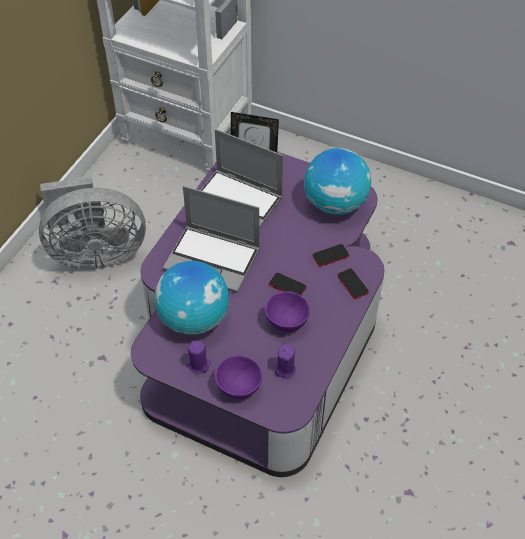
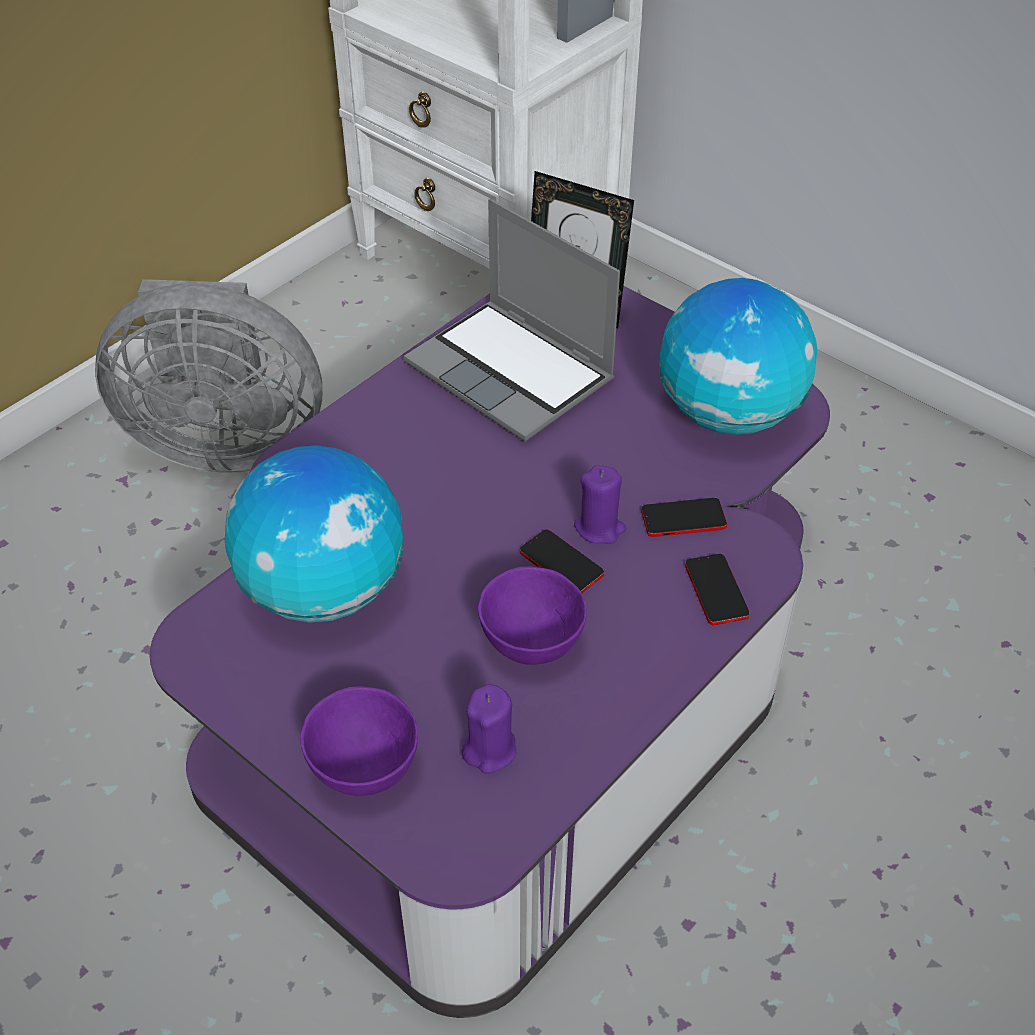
camera: 15 degrees right, 5 degrees down
laptop [163,186,260,293] -> none
purple candle [187,341,211,374] -> purple candle moved to [574,465,626,544]

